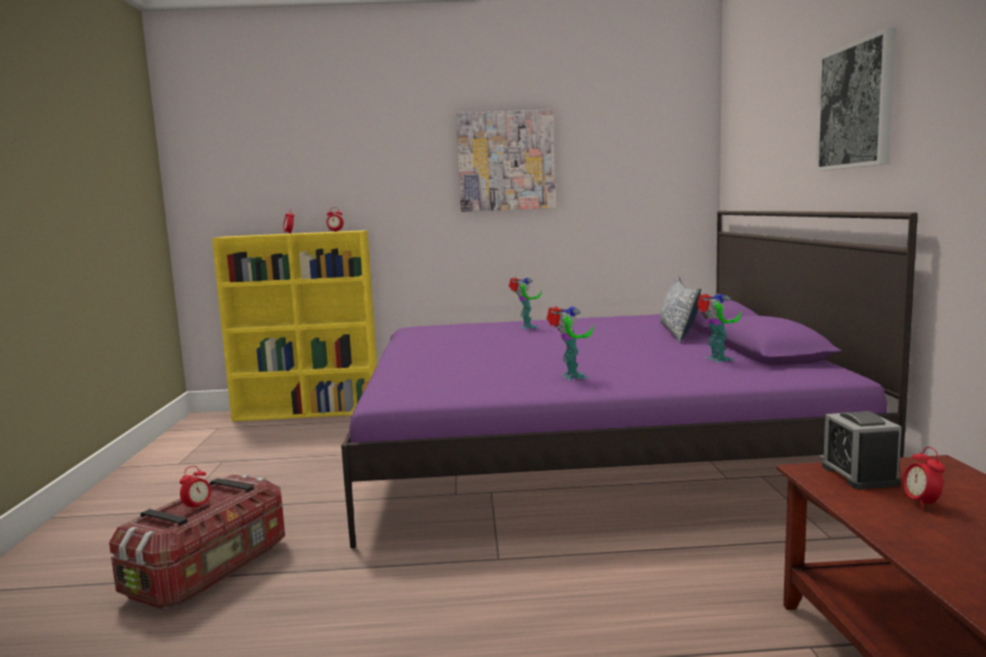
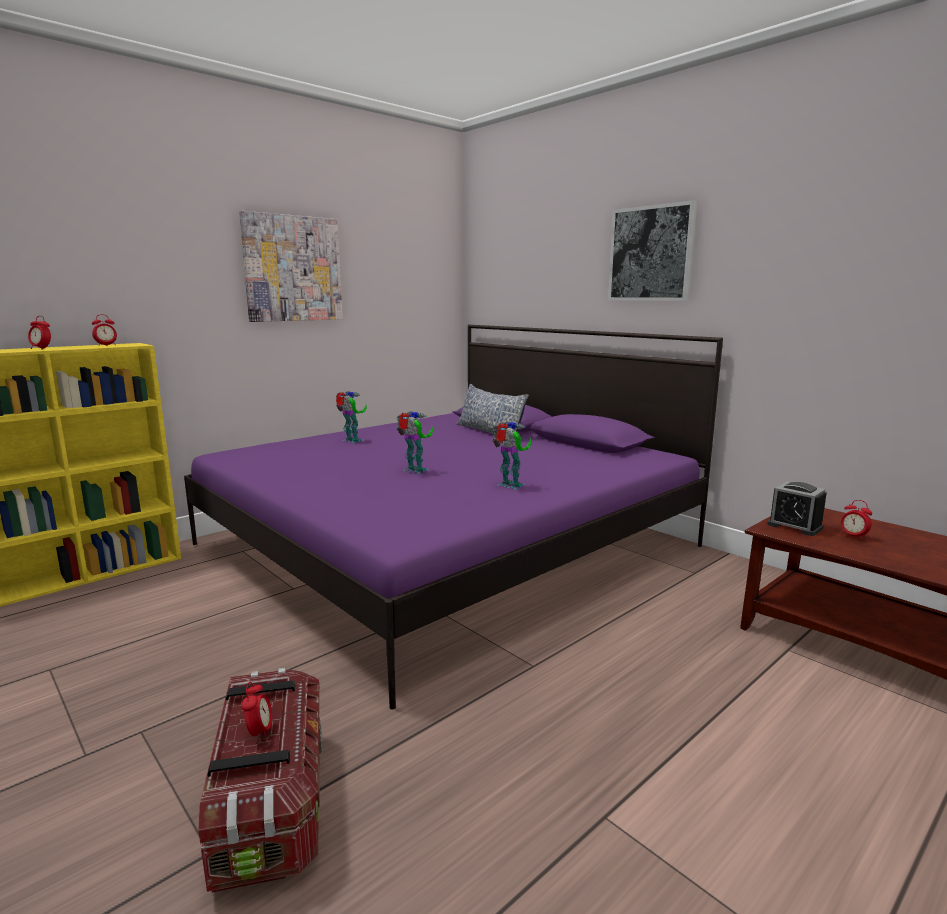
camera: 40 degrees left, 5 degrees up
toy robot [697,293,741,363] -> toy robot moved to [397,411,433,474]

